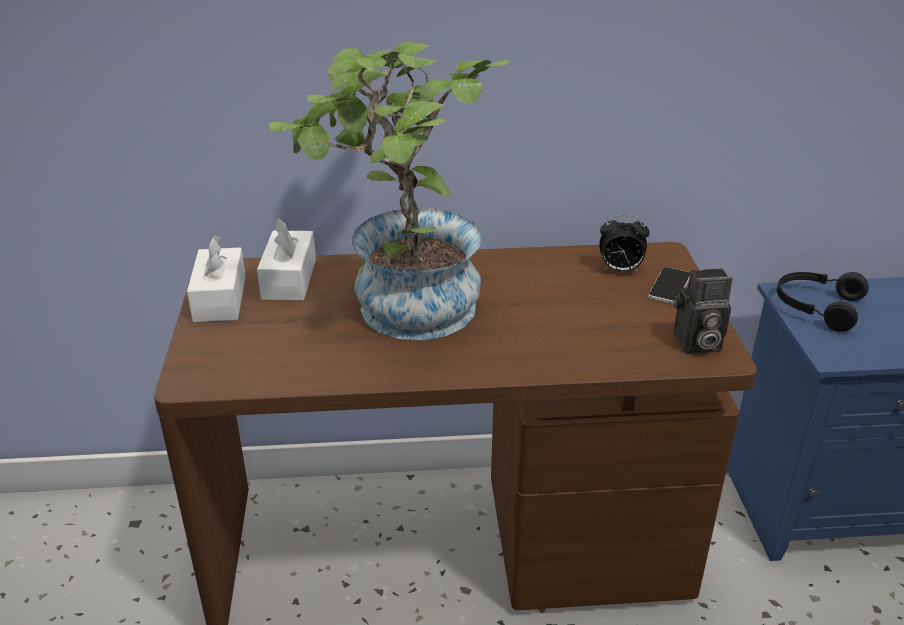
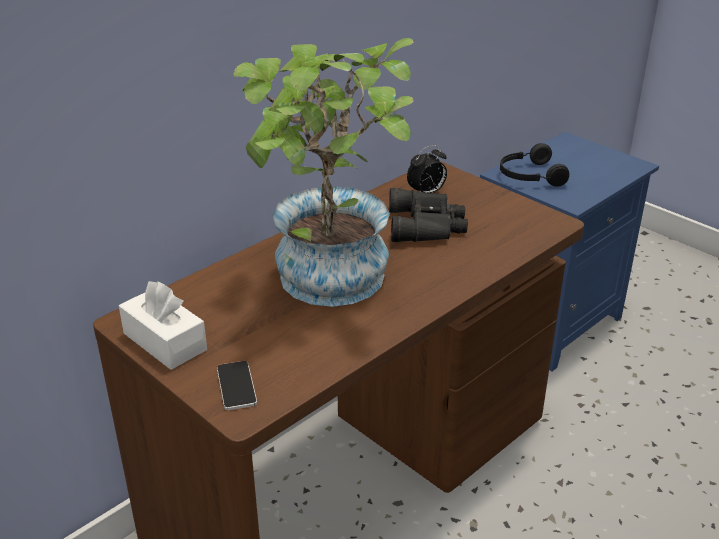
camera: 40 degrees left, 0 degrees up
white tissue box [257,218,316,300] -> none
phone [648,267,690,304] -> phone moved to [217,361,257,410]
camera [674,268,733,354] -> none
none -> black binoculars [389,188,468,242]

